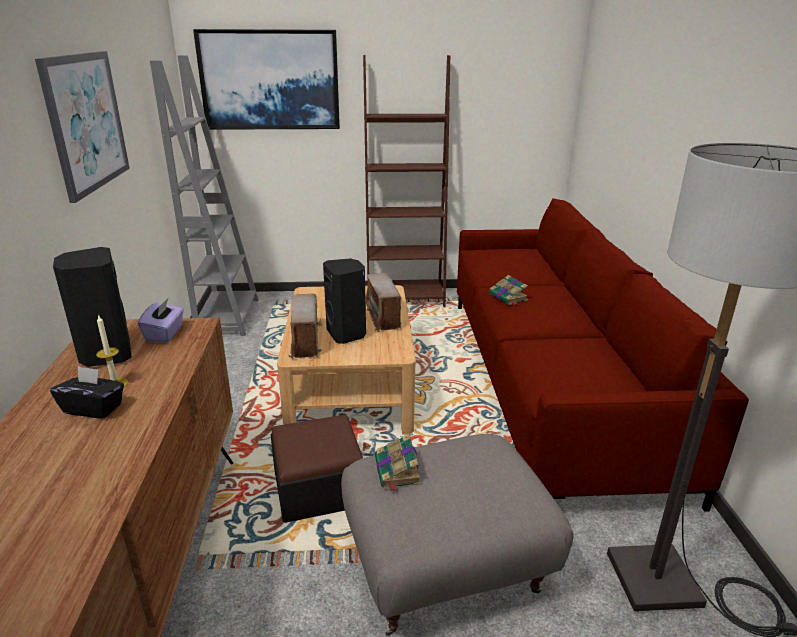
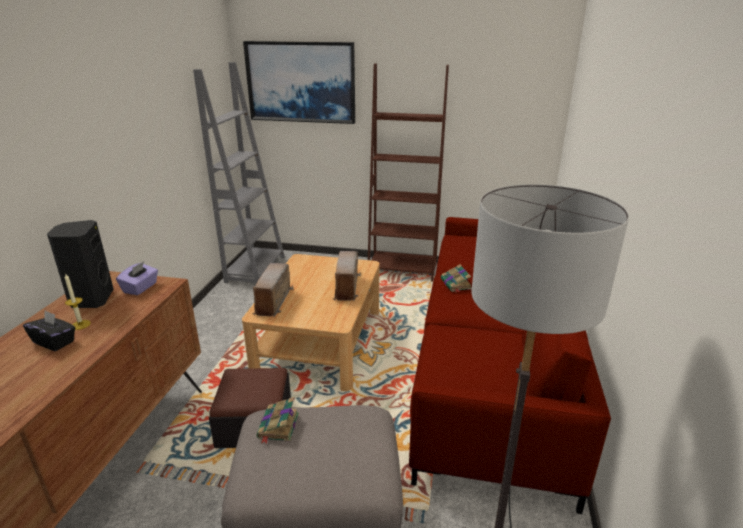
camera: 15 degrees right, 0 degrees up
picture [35,51,130,203] -> none
black speaker [323,258,366,344] -> none

